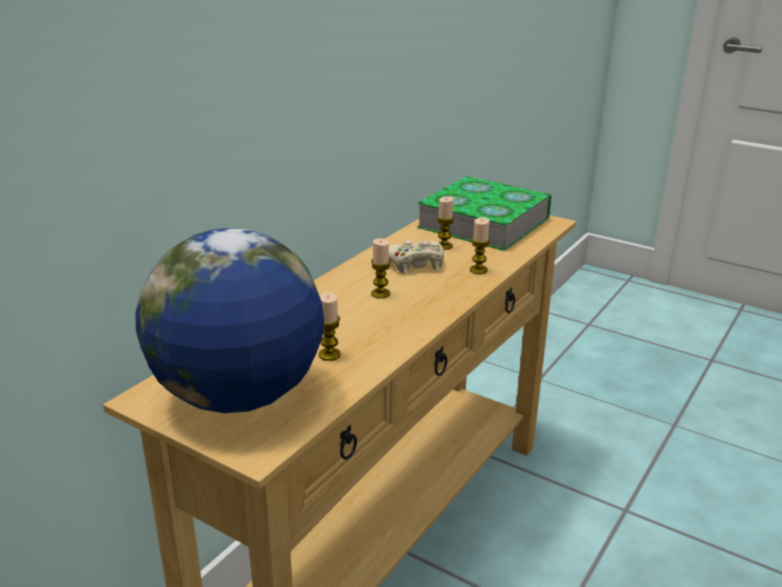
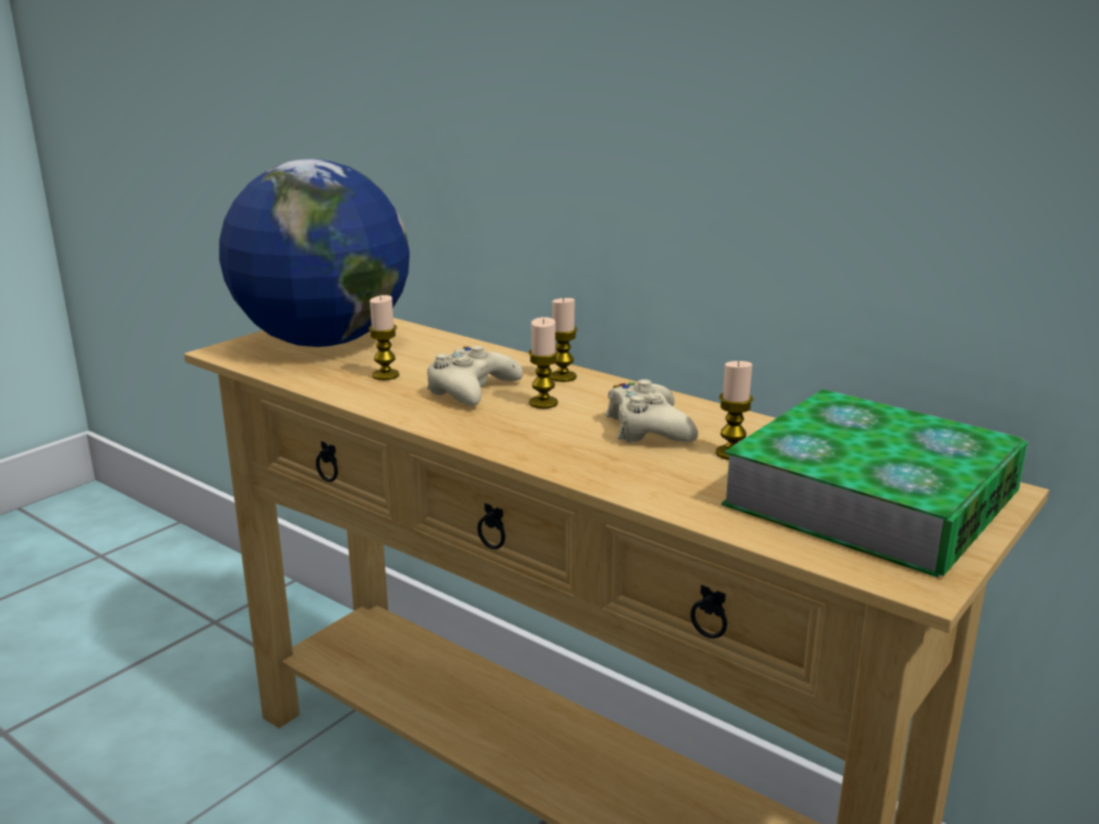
camera: 95 degrees right, 5 degrees down
candle [470,217,490,274] -> candle moved to [549,298,577,382]
none -> beige game controller [427,346,523,406]

